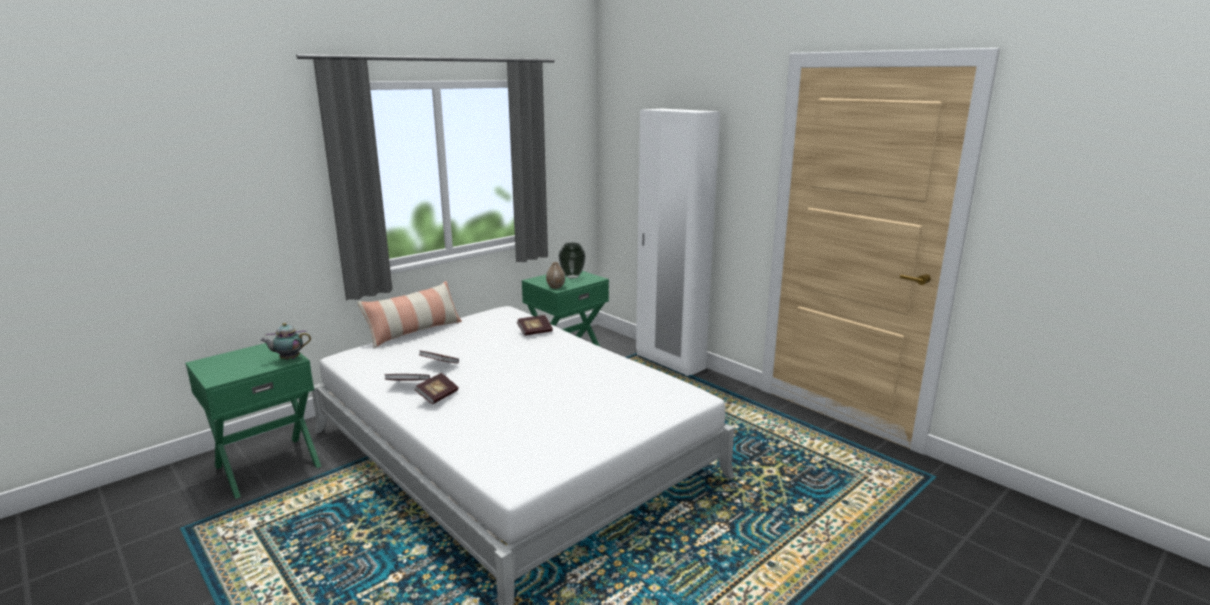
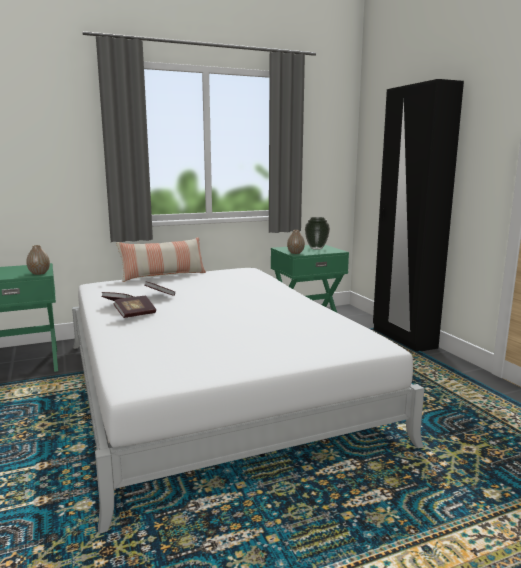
camera: 20 degrees right, 5 degrees down
teapot [260,323,311,360] -> vase [26,245,50,275]
book [517,315,553,336] -> none
white wardrobe [636,109,720,376] -> black wardrobe [373,79,464,351]

